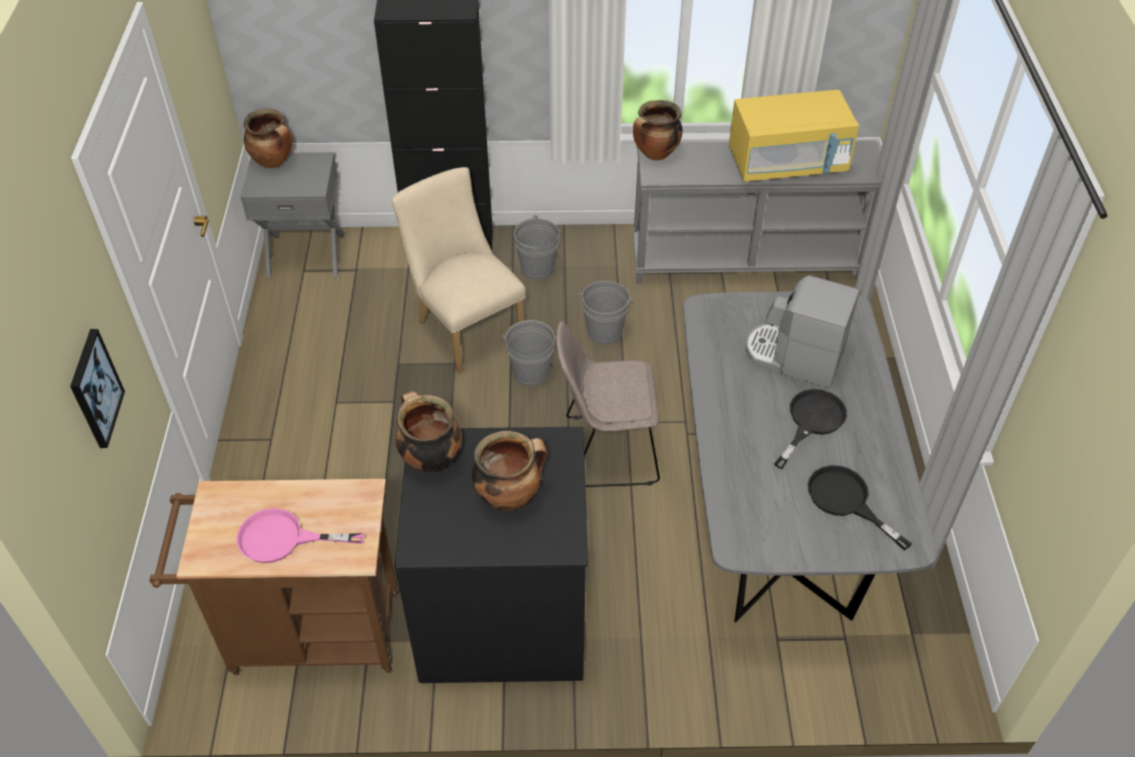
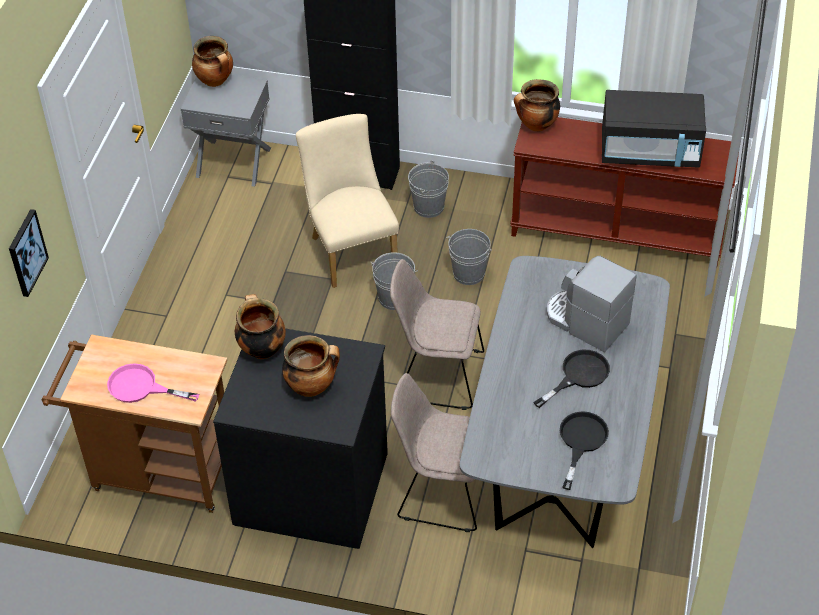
camera: 15 degrees right, 0 degrees up
grey console table [632,140,882,284] -> brown console table [510,117,739,265]
yellow microwave [729,90,859,182] -> black microwave [602,90,706,168]
black frying pan [808,465,912,550] -> black frying pan turned 45 degrees clockwise [560,411,609,490]
none -> beige chair [391,373,477,532]

